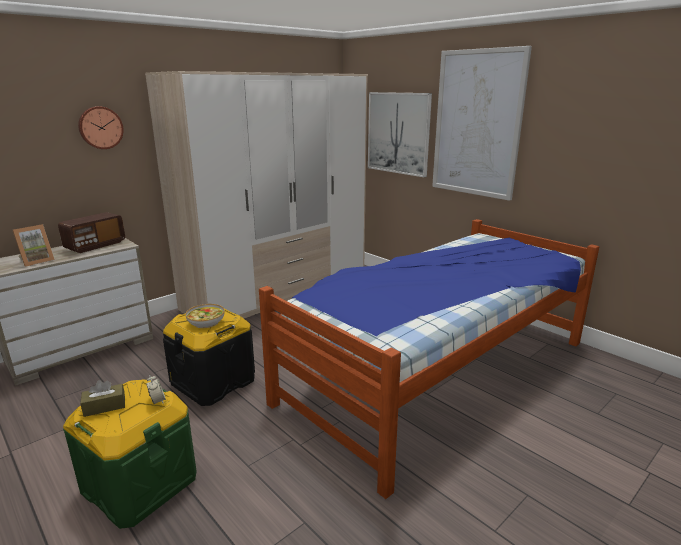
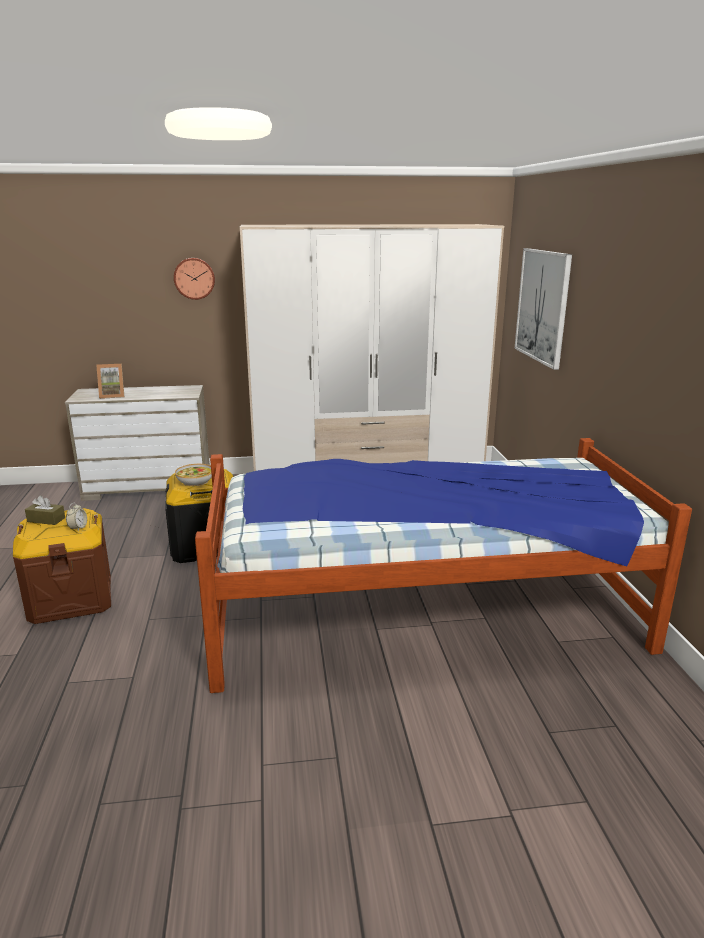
camera: 35 degrees right, 0 degrees up
radio [58,212,125,253] -> none
green storage box [63,379,197,529] -> brown storage box [13,508,111,624]
picture [432,46,532,201] -> none

